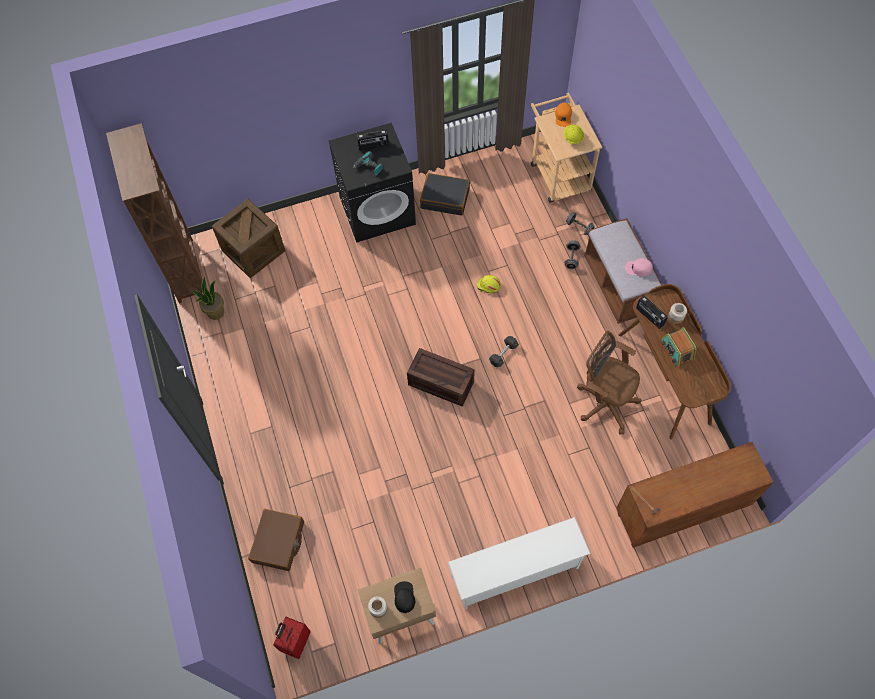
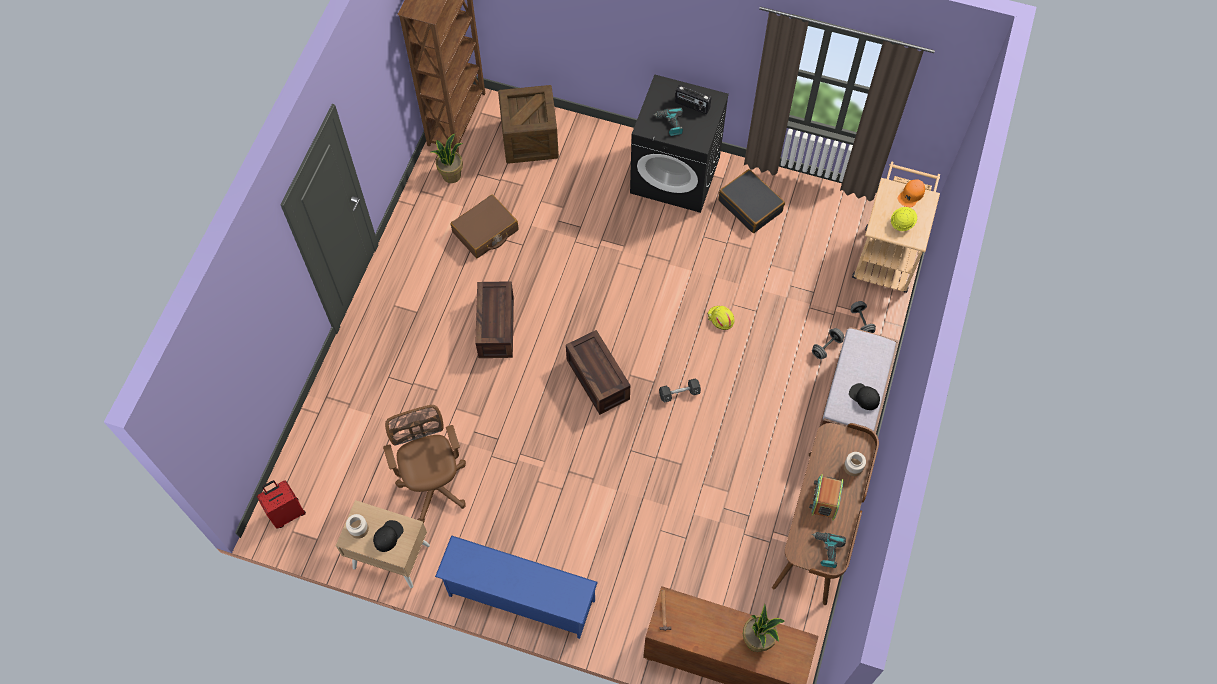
camera: 35 degrees right, 0 degrees up
brown suitcase [248,509,304,571] -> brown suitcase moved to [450,195,518,258]
white shoe rack [448,517,591,609] -> blue shoe rack [435,535,598,639]
brown office chair [577,331,641,435] -> brown office chair moved to [383,405,466,523]
pink cap [625,258,653,277] -> black cap [849,383,880,410]
radio [636,296,668,329] -> none
none -> crate [475,281,514,358]
none -> potted plant [743,604,785,652]
none -> power drill [812,532,846,568]

